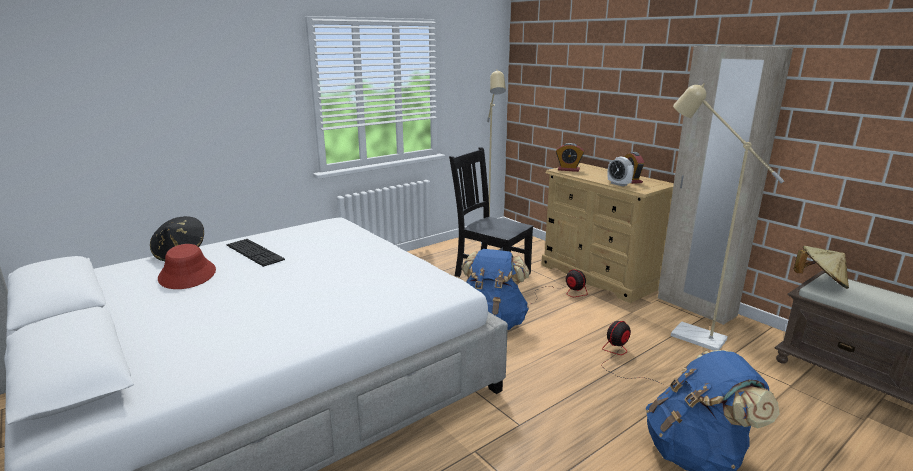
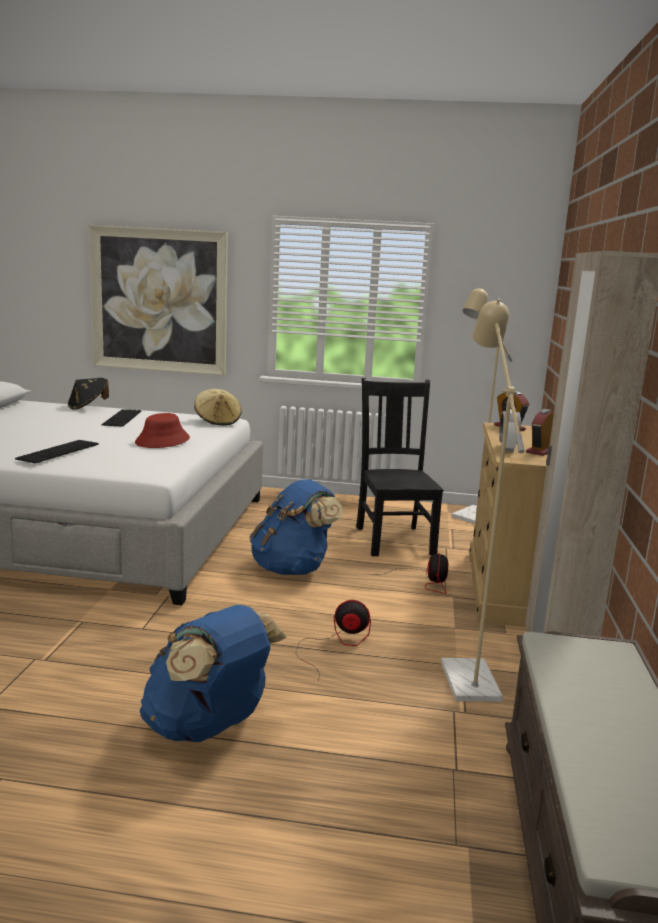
camera: 45 degrees right, 5 degrees down
red hat [158,244,216,289] -> red hat moved to [135,413,190,448]
beige hat [794,246,849,289] -> beige hat moved to [194,389,242,426]
none -> keyboard [15,440,99,463]
none -> picture [88,225,228,376]

